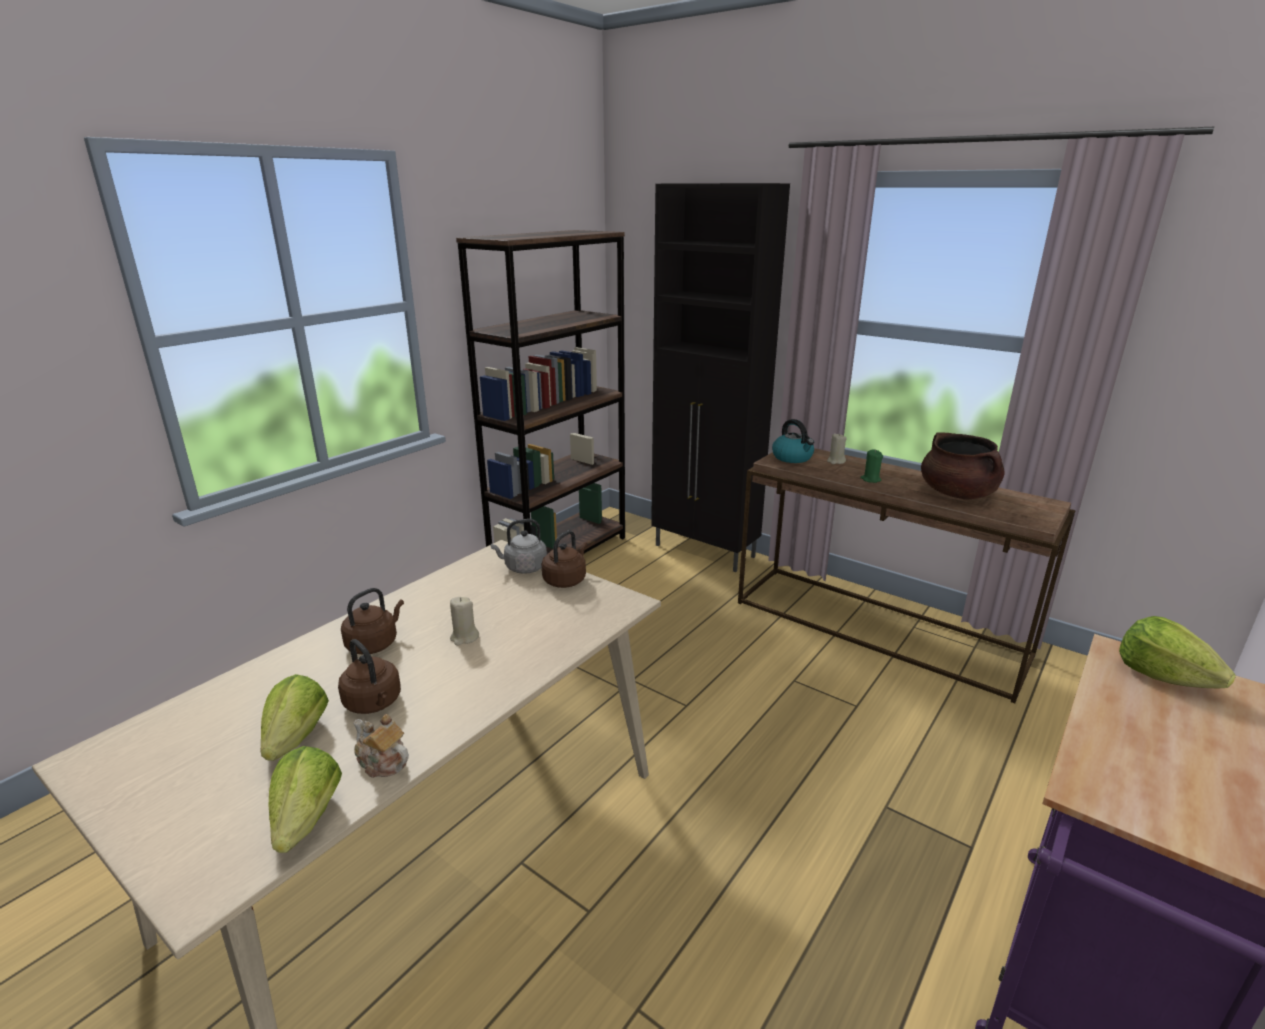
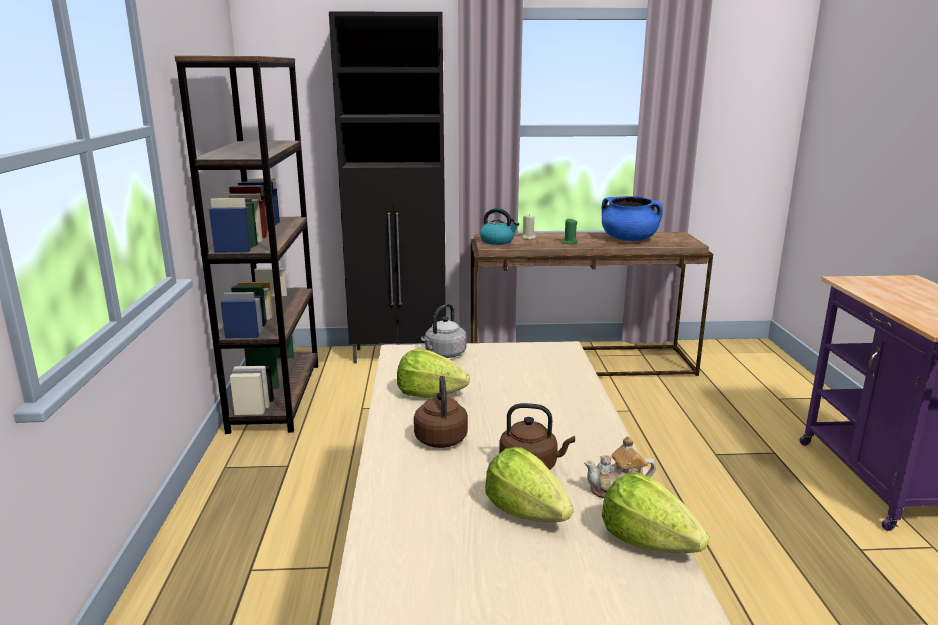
camera: 40 degrees left, 5 degrees down
beige candle [450,597,479,646] -> none
brown kettle [542,530,587,588] -> none
brown cooking pot [921,433,1005,499] -> blue cooking pot [602,196,663,241]
lettuce [1119,616,1236,688] -> lettuce moved to [397,349,470,398]

